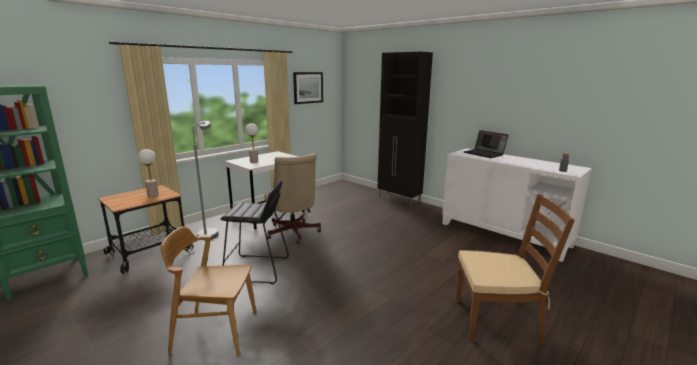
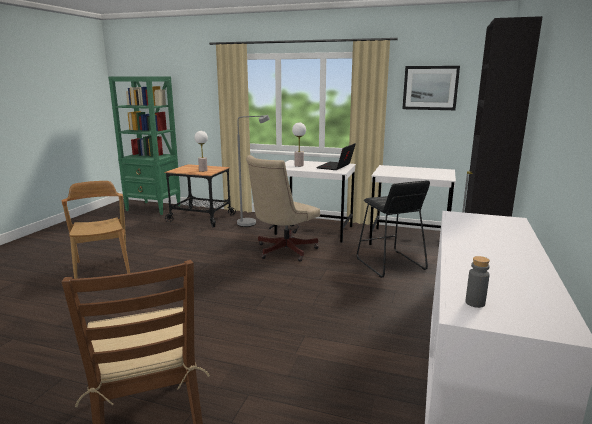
camera: 65 degrees right, 0 degrees up
black stool [220,181,289,284] -> black stool moved to [357,180,430,278]
laptop [464,130,508,158] -> laptop moved to [316,143,356,170]
none -> white desk [369,165,456,245]

